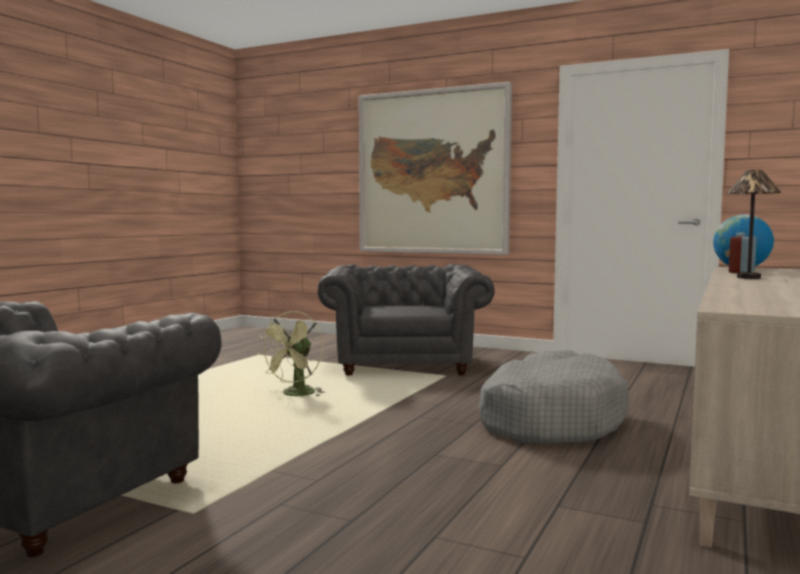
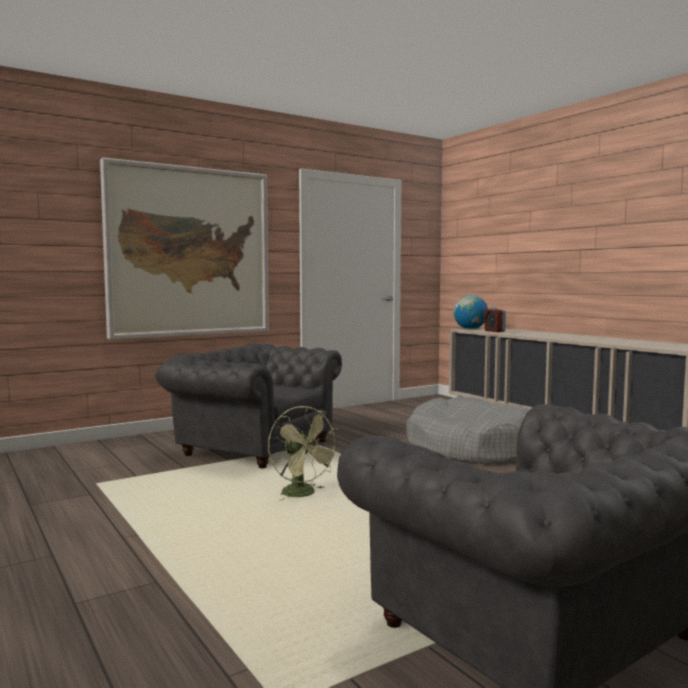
camera: 60 degrees left, 0 degrees up
table lamp [726,170,782,279] -> none

